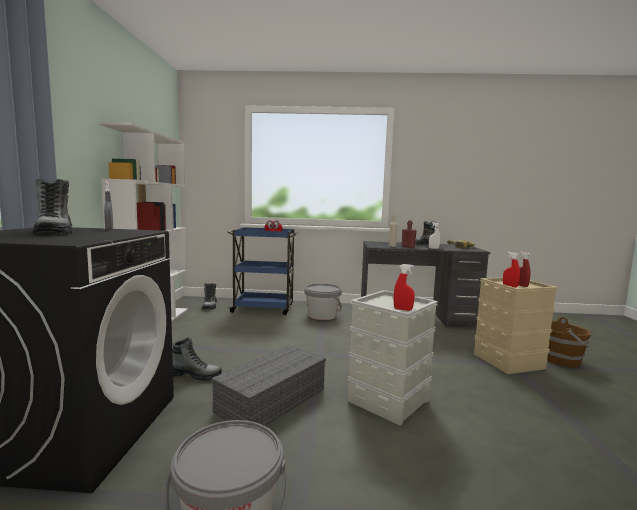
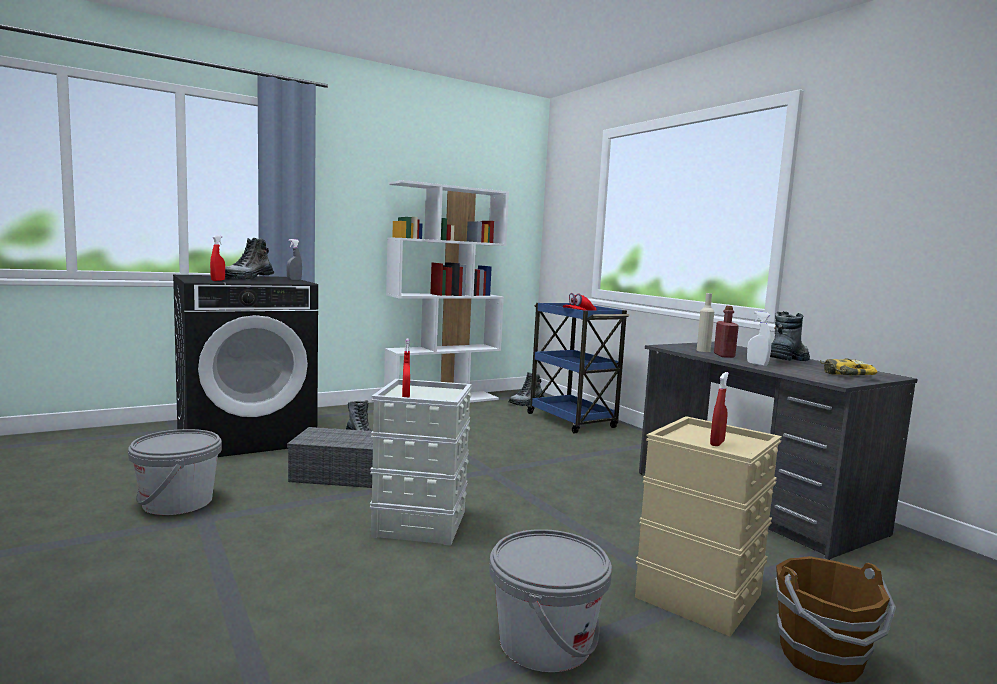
camera: 55 degrees right, 0 degrees up
grey bucket [304,284,342,320] -> grey bucket moved to [489,529,612,672]
red spray bottle [503,252,520,287] -> red spray bottle moved to [210,235,225,281]

